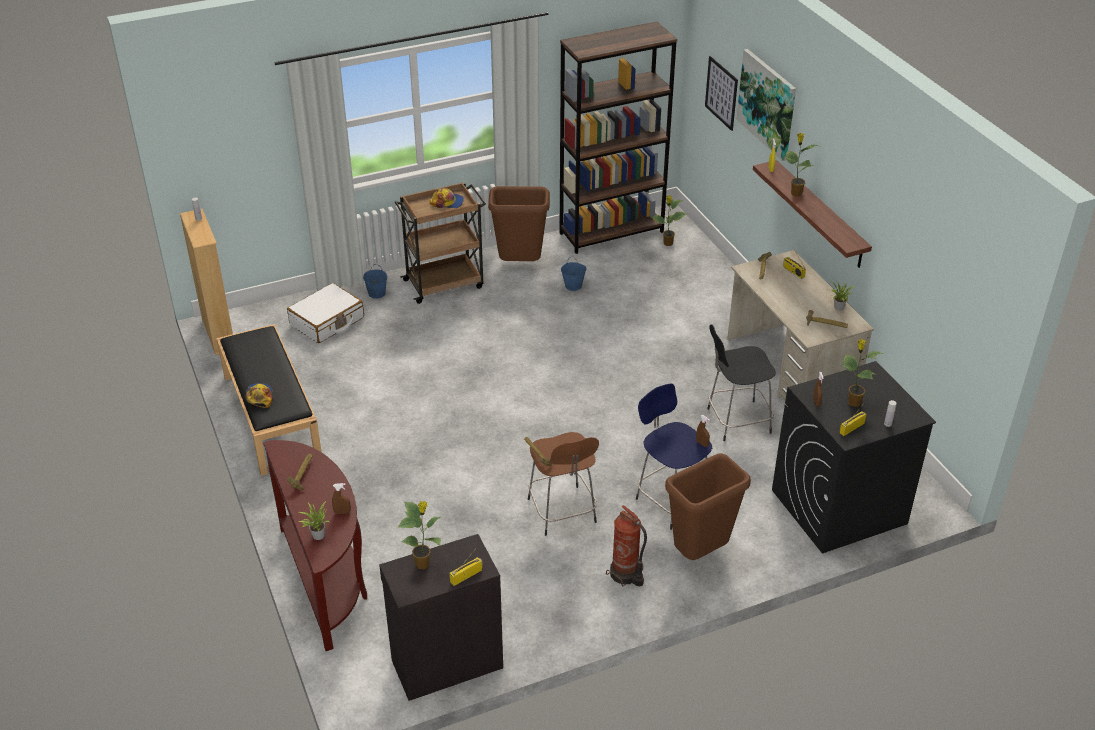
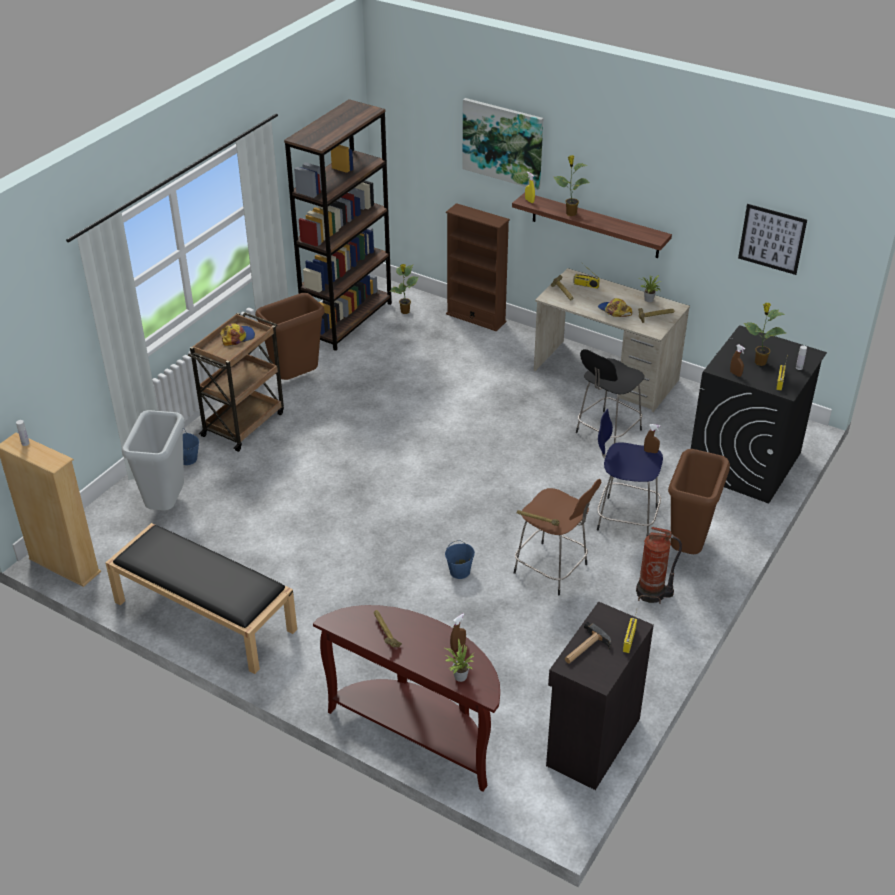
camera: 35 degrees left, 0 degrees up
cap [245,383,273,408] -> cap moved to [598,298,632,317]
white suitcase [287,283,364,343] -> grey trash can [122,410,185,511]
potted plant [397,501,441,569] -> hammer [565,622,611,664]
blue bucket [561,257,586,291] -> blue bucket moved to [445,540,475,579]
picture [705,56,738,131] -> picture moved to [738,204,807,275]
none -> brown bookcase [446,203,510,331]

